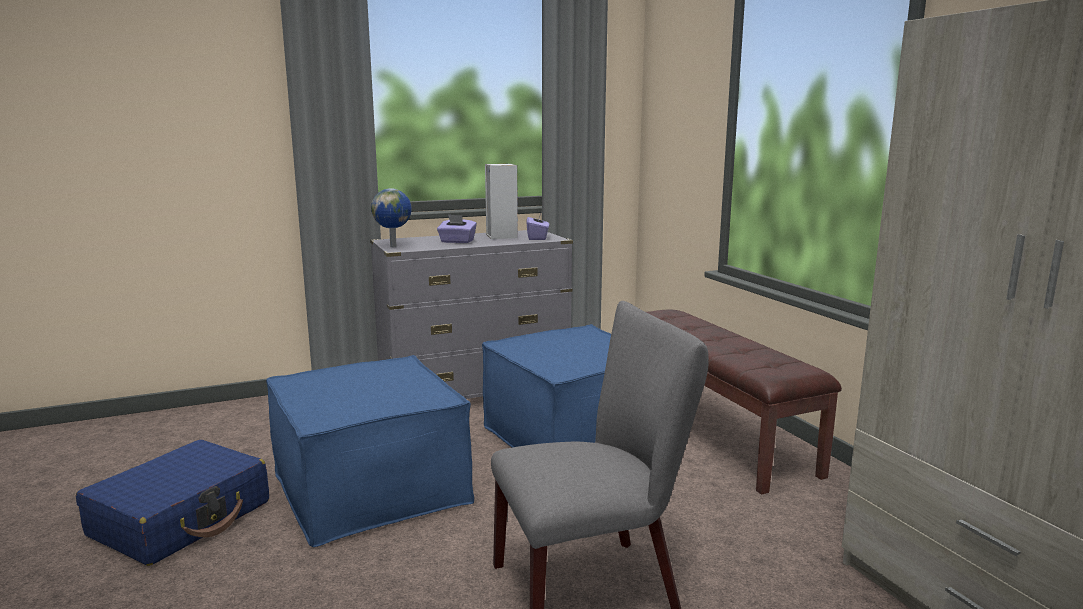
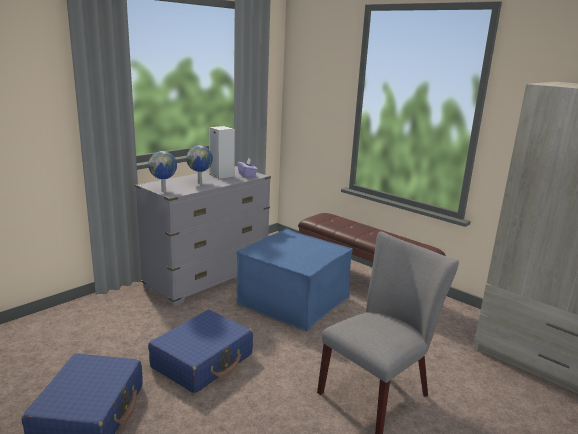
camera: 25 degrees left, 5 degrees up
blue ottoman [266,355,474,547] -> blue suitcase [148,310,253,393]
purple tissue box [437,214,477,243] -> globe [186,146,213,184]

